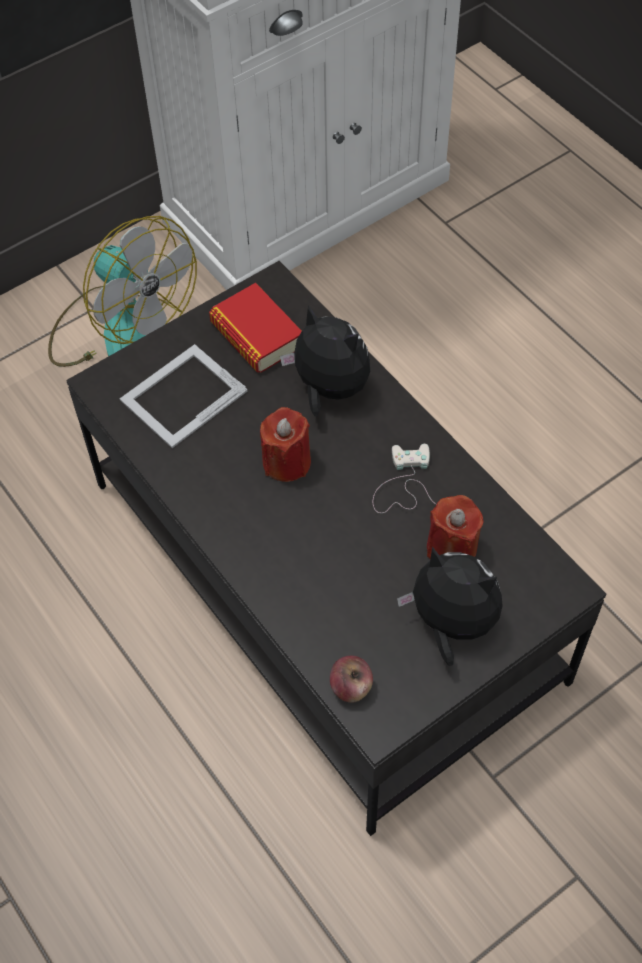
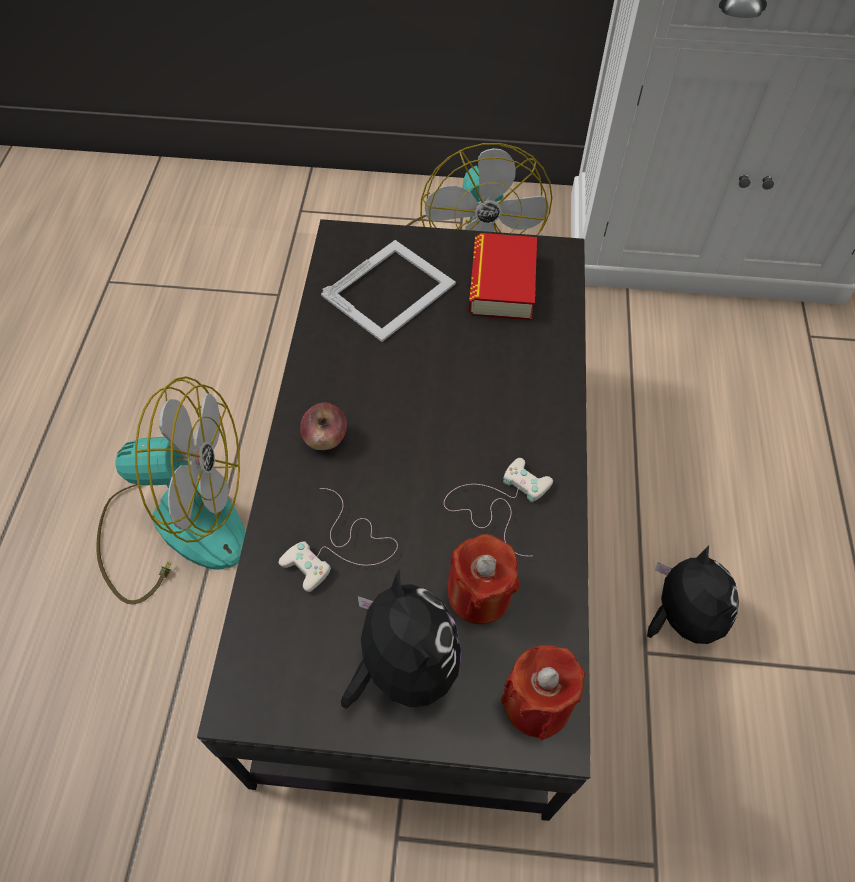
camera: 40 degrees right, 0 degrees up
picture frame [120,344,248,448] -> picture frame turned 135 degrees clockwise [321,240,456,342]
red candle [260,407,311,482] -> red candle moved to [501,645,586,741]
plush toy [280,305,370,416] -> plush toy moved to [647,546,739,644]
apple [330,656,373,703] -> apple moved to [300,403,347,450]
none -> fan [96,376,246,605]
none -> white game controller [278,488,398,592]

